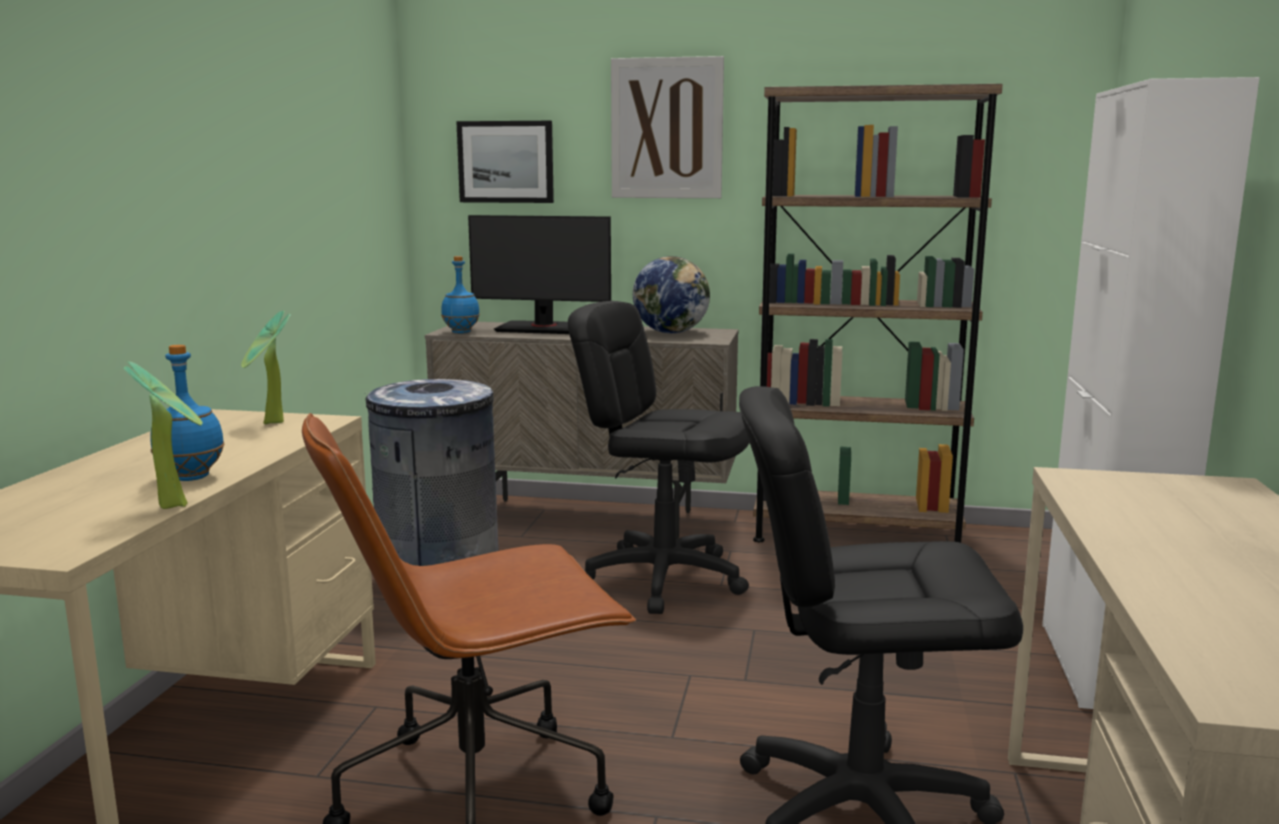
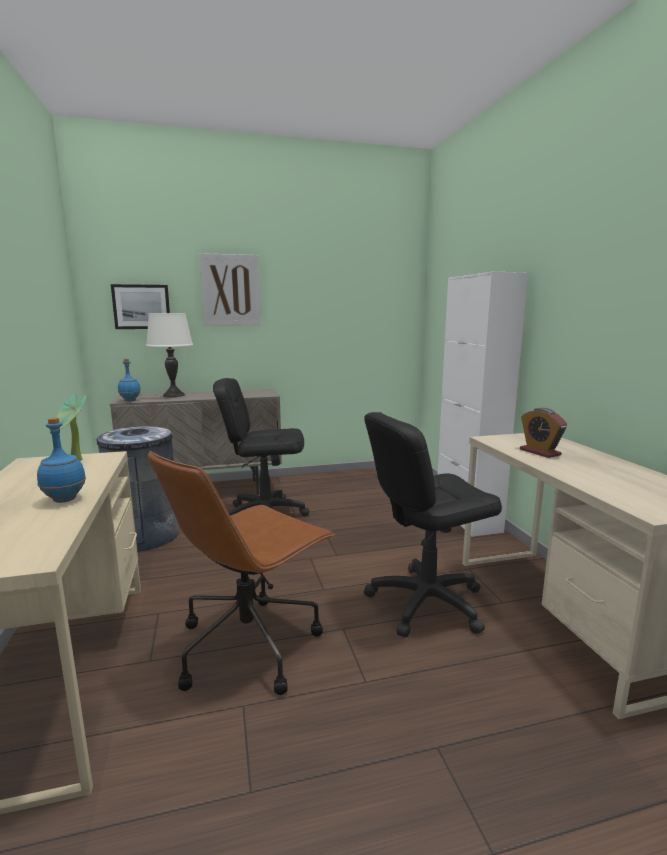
camera: 25 degrees left, 0 degrees up
potted plant [124,361,203,509] -> none
monitor [468,215,611,334] -> white table lamp [146,313,193,397]
globe [633,256,710,333] -> none
brown bookcase [753,84,1003,543] -> none
none -> alarm clock [520,408,567,458]

